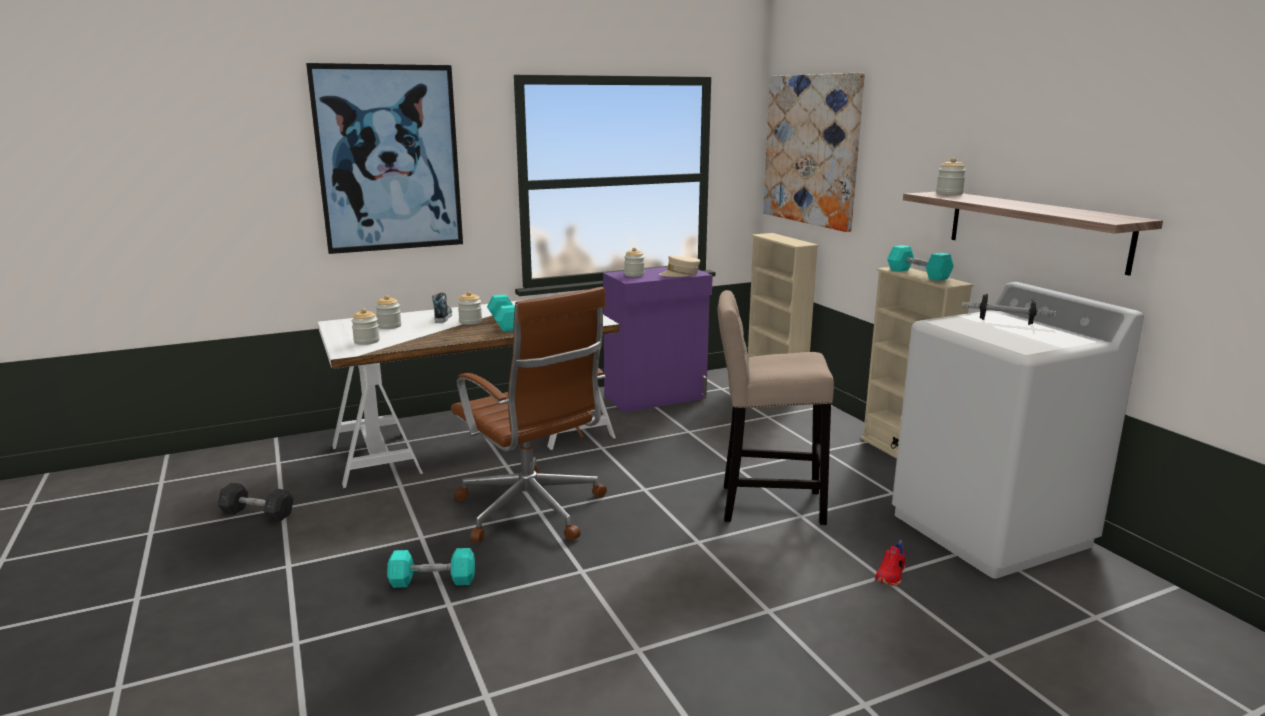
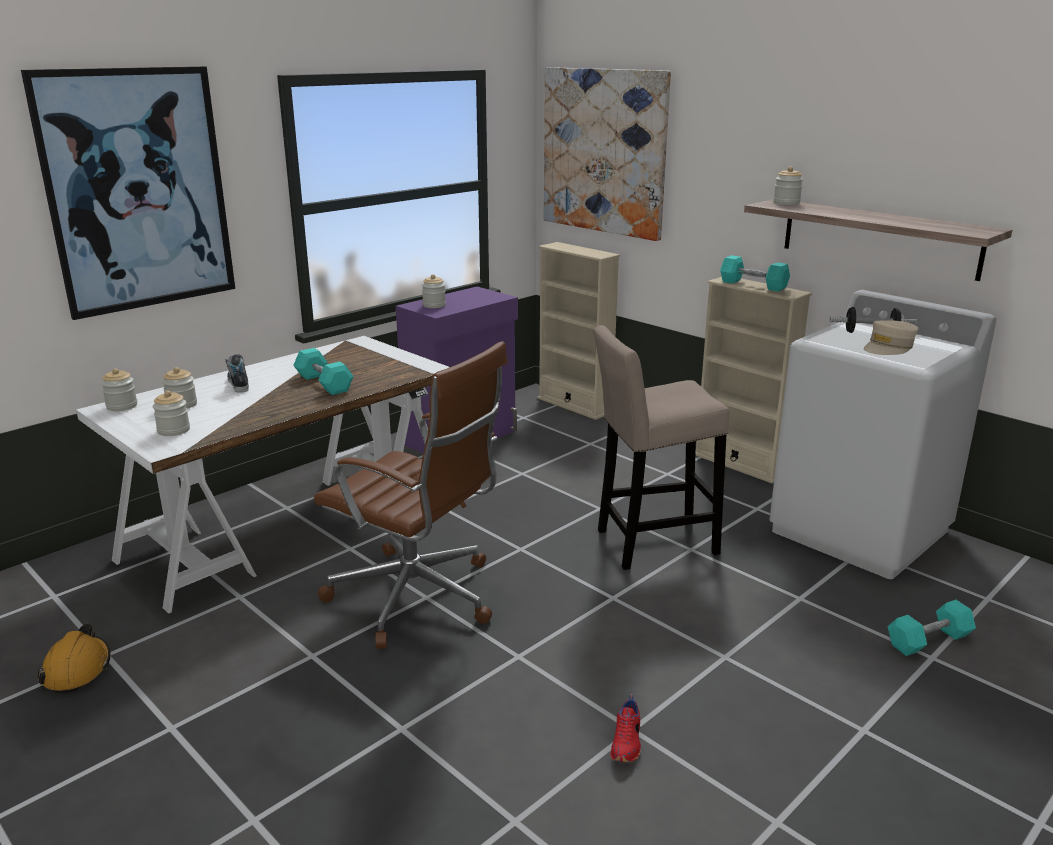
camera: 20 degrees left, 5 degrees up
grey dumbbell [217,483,294,521] -> orange hard hat [37,624,111,693]
turquoise dumbbell [387,548,475,588] -> turquoise dumbbell moved to [887,600,976,656]
jar [458,291,482,325] -> jar moved to [101,368,137,411]
beige cap [659,256,700,277] -> beige cap moved to [864,320,918,355]
red shoe [875,540,906,586] -> red shoe moved to [610,694,641,762]

